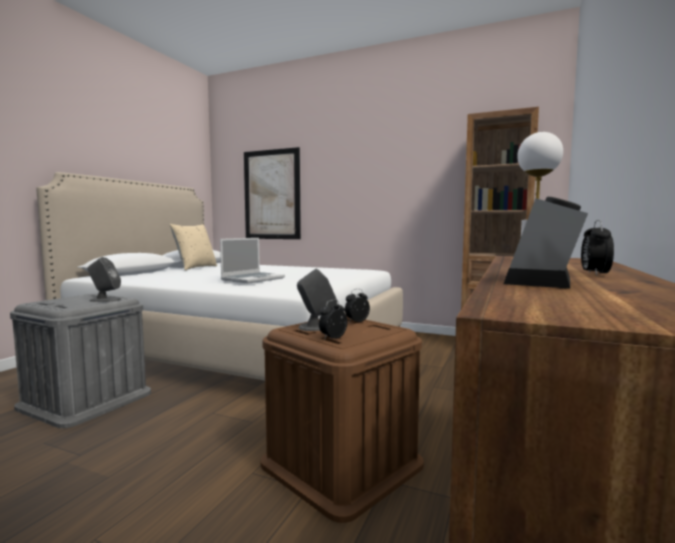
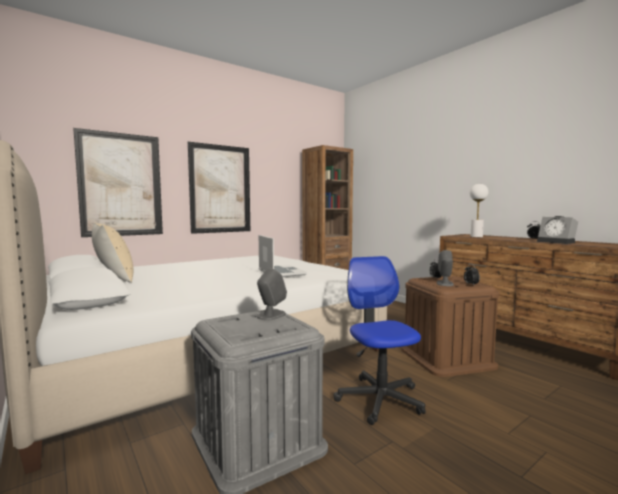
camera: 60 degrees left, 0 degrees up
none -> picture [188,142,250,234]
none -> office chair [333,256,426,425]

